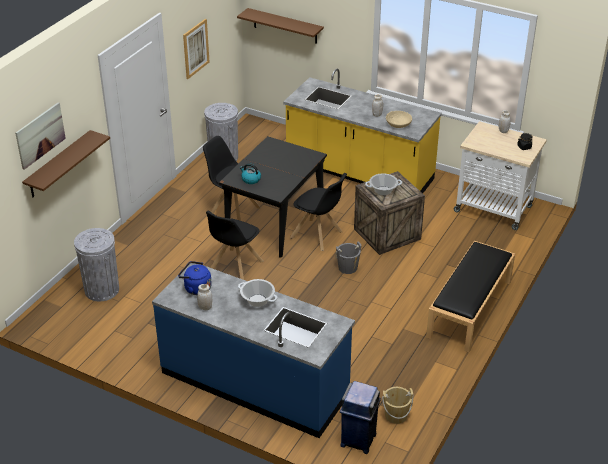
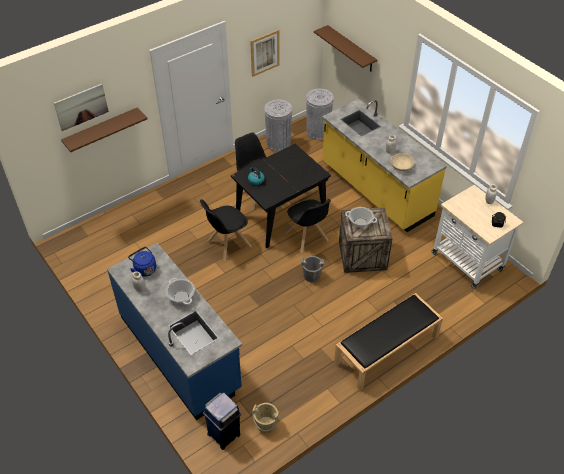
camera: 25 degrees right, 10 degrees up
grey trash can [74,228,119,301] -> grey trash can moved to [306,89,334,140]

